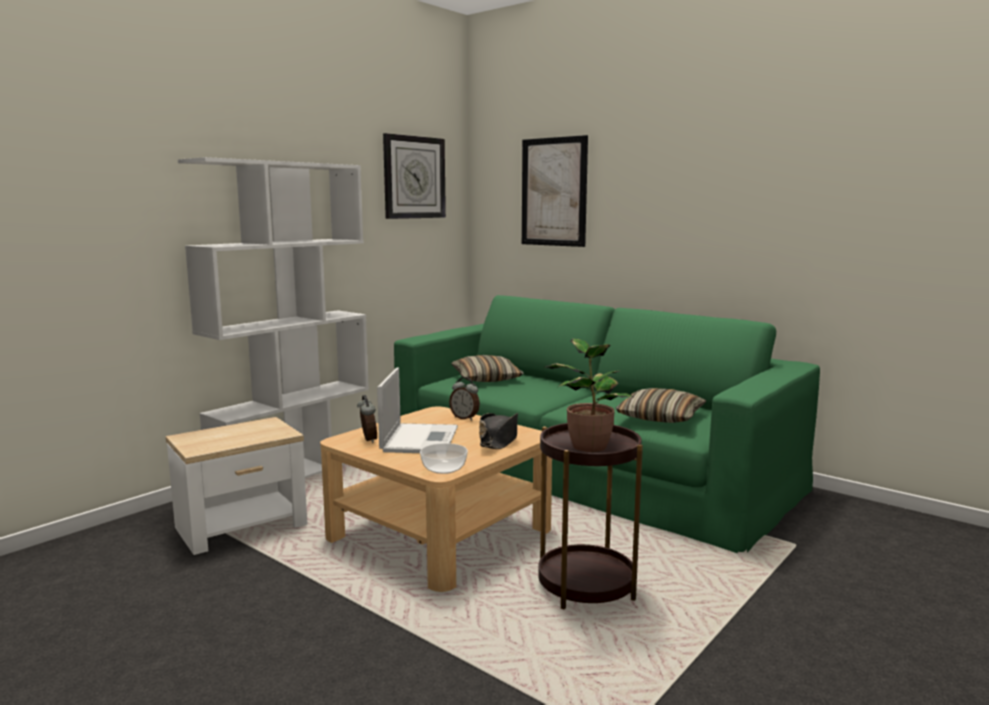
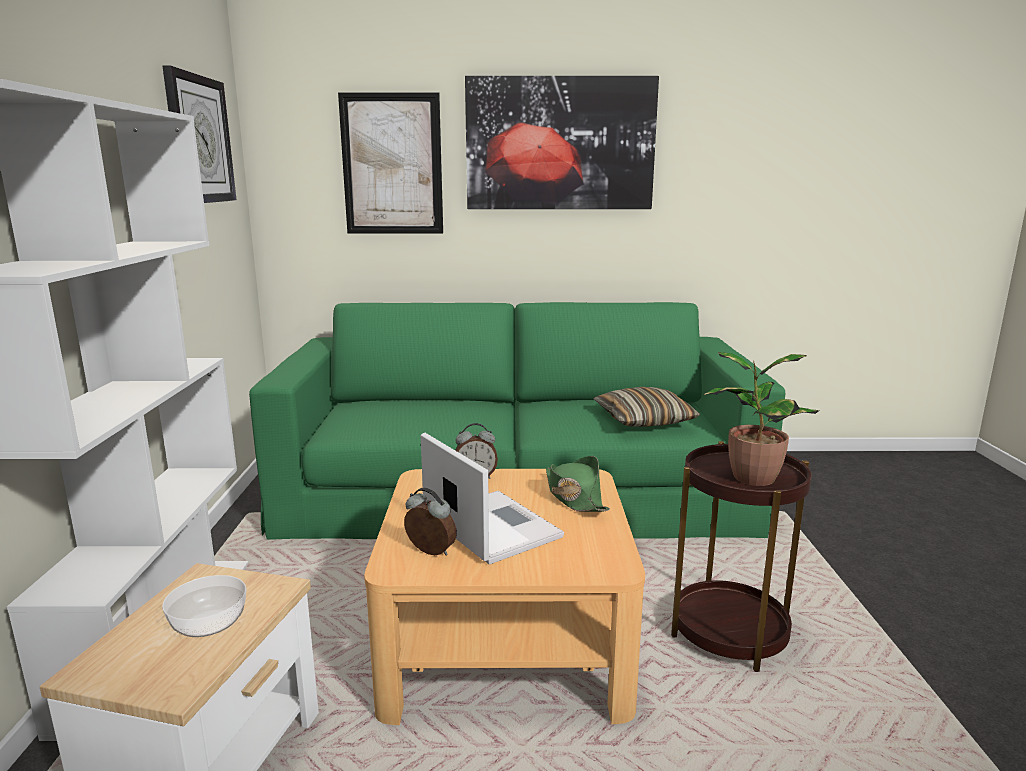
camera: 40 degrees left, 5 degrees up
bowl [420,443,468,474] -> bowl moved to [162,575,246,637]
pillow [451,355,524,382] -> none
black hat [479,413,518,449] -> green hat [546,456,610,512]
none -> picture [465,76,659,209]

